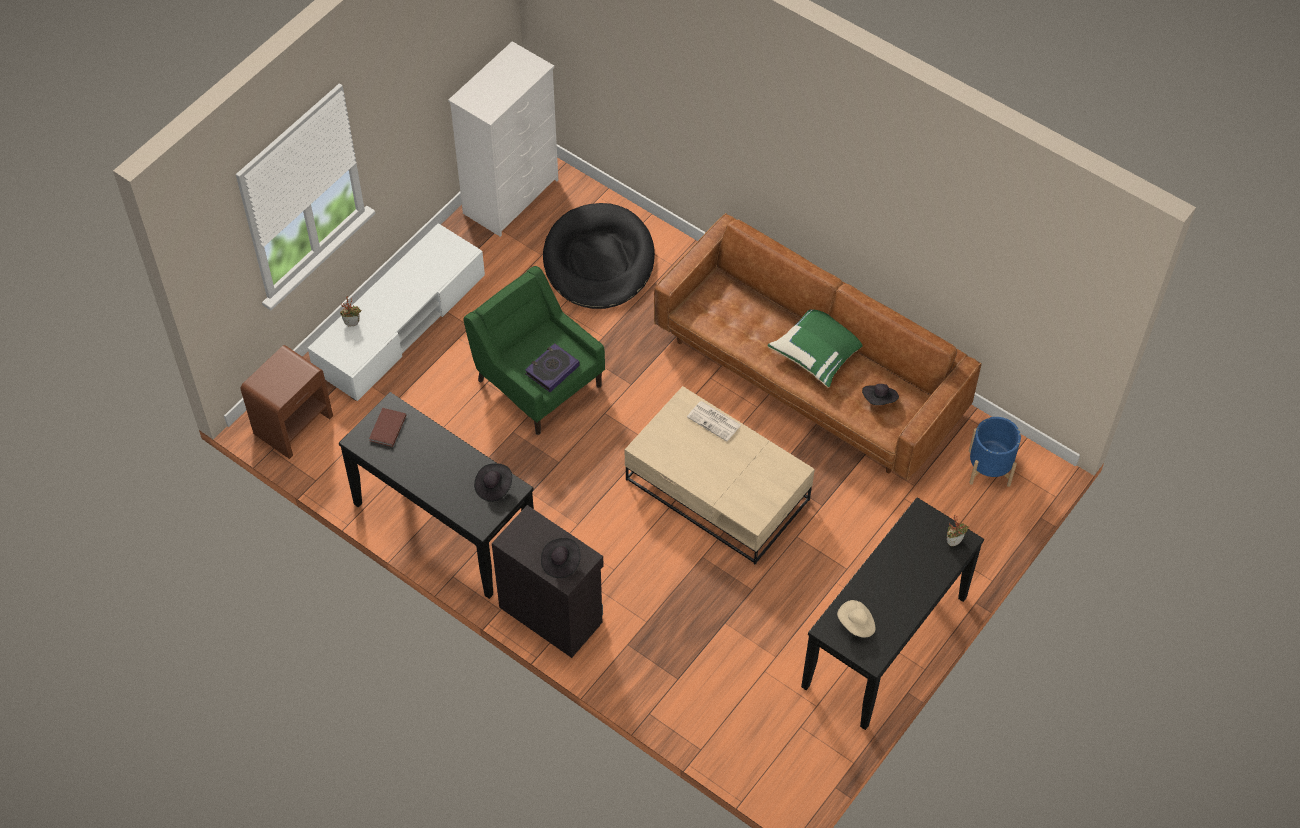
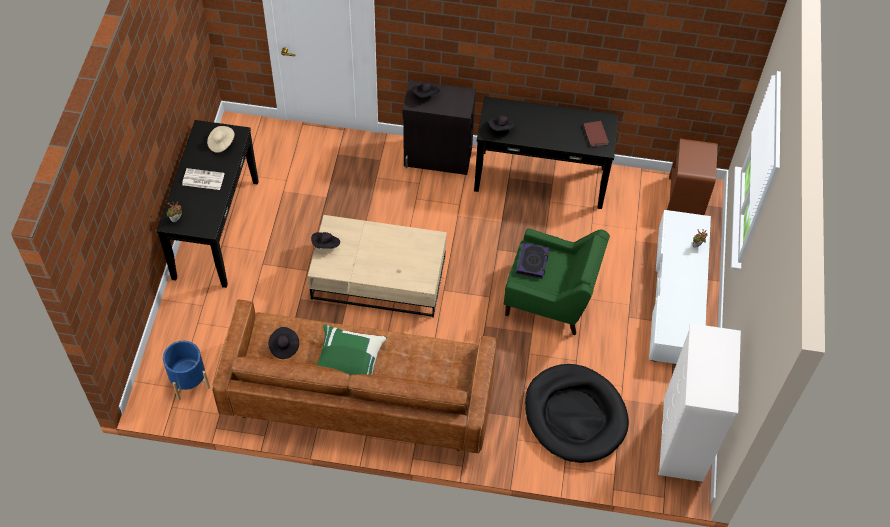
camera: 150 degrees right, 0 degrees up
newspaper [687,401,741,441] -> newspaper moved to [182,168,225,190]
none -> black hat [311,232,340,249]

